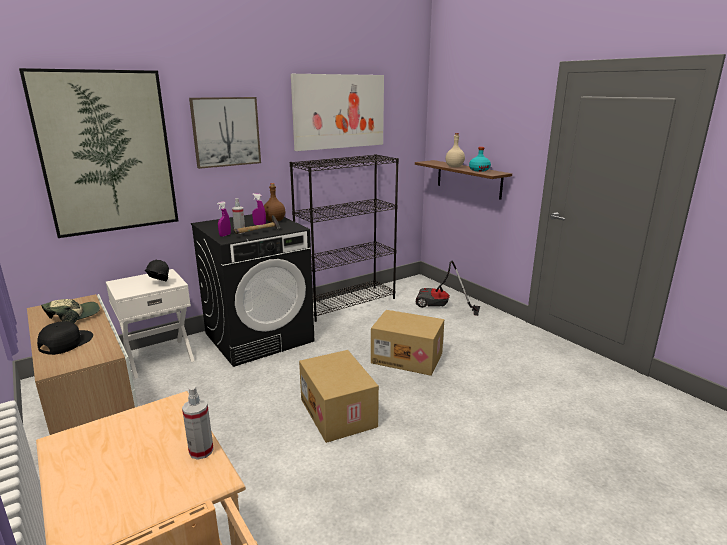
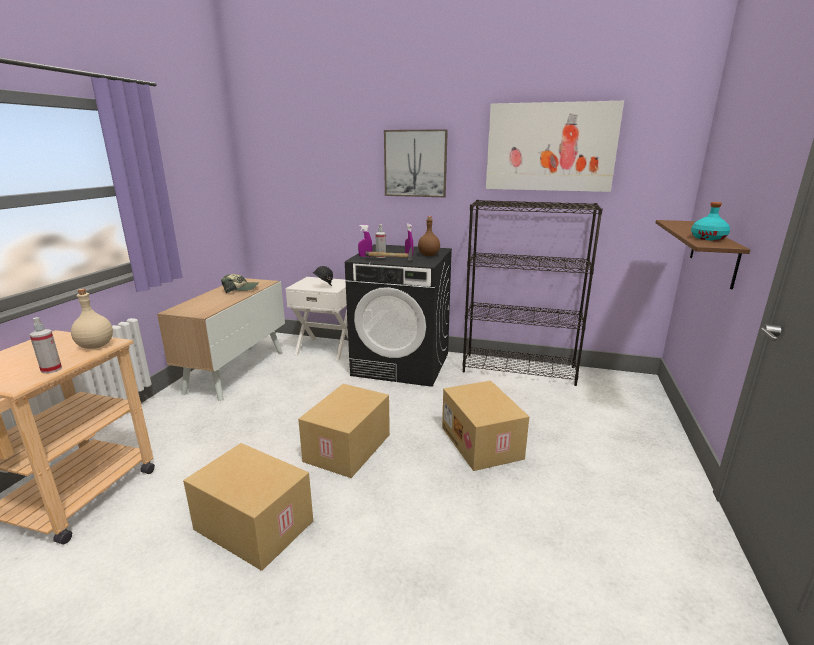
camera: 50 degrees right, 0 degrees up
picture [19,68,178,238] -> none
black cap [37,321,93,355] -> none
vacuum cleaner [416,261,480,316] -> none
beige bottle [446,133,465,167] -> beige bottle moved to [71,289,113,349]
none -> cardboard box [183,443,313,571]

